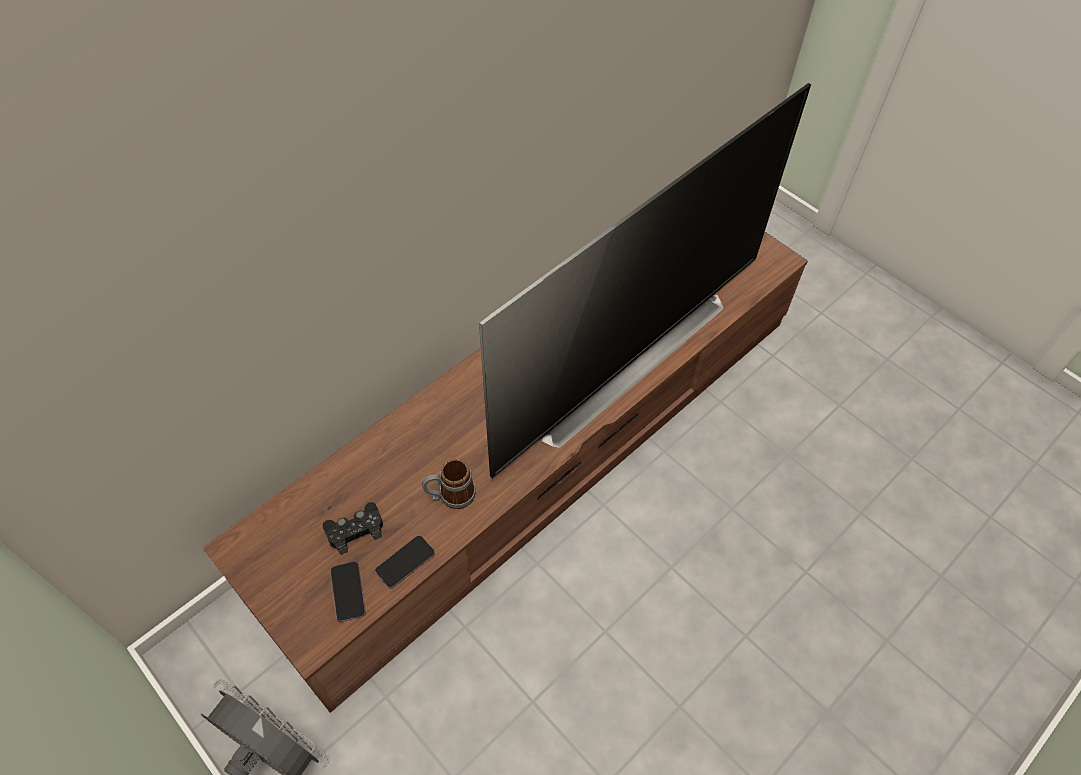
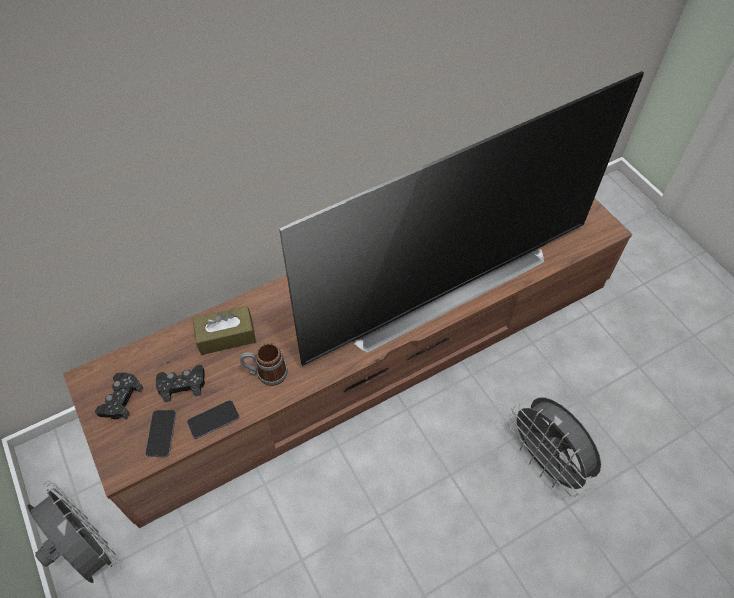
camera: 15 degrees right, 0 degrees up
none -> black game controller [95,373,143,419]
none -> brown tissue box [193,306,256,355]
none -> grey fan [509,397,601,497]

